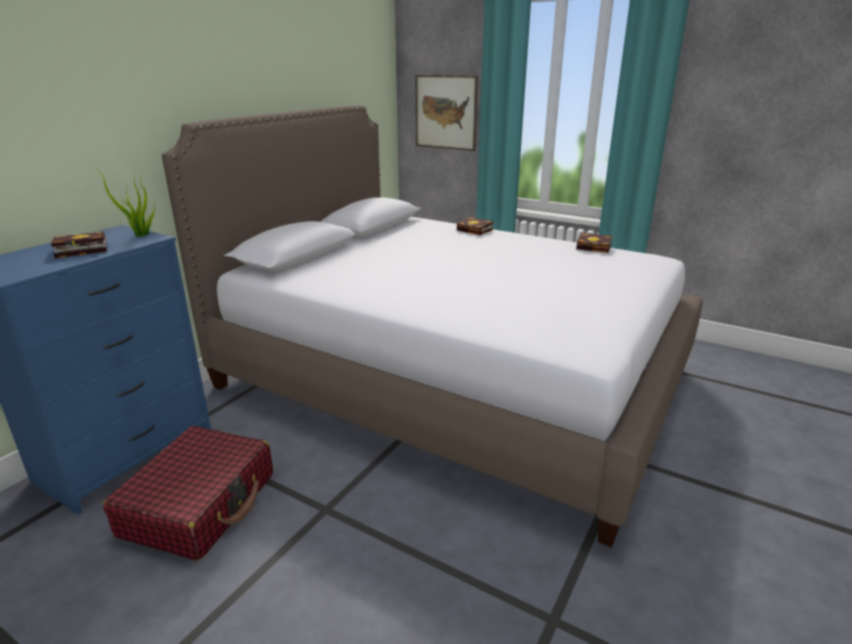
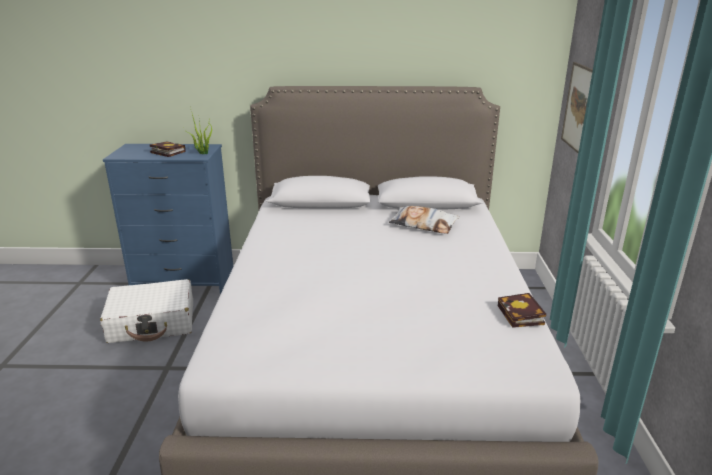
camera: 60 degrees right, 0 degrees up
red suitcase [103,426,273,561] -> white suitcase [100,279,193,343]
book [457,217,493,235] -> none
none -> pillow [389,206,460,234]

